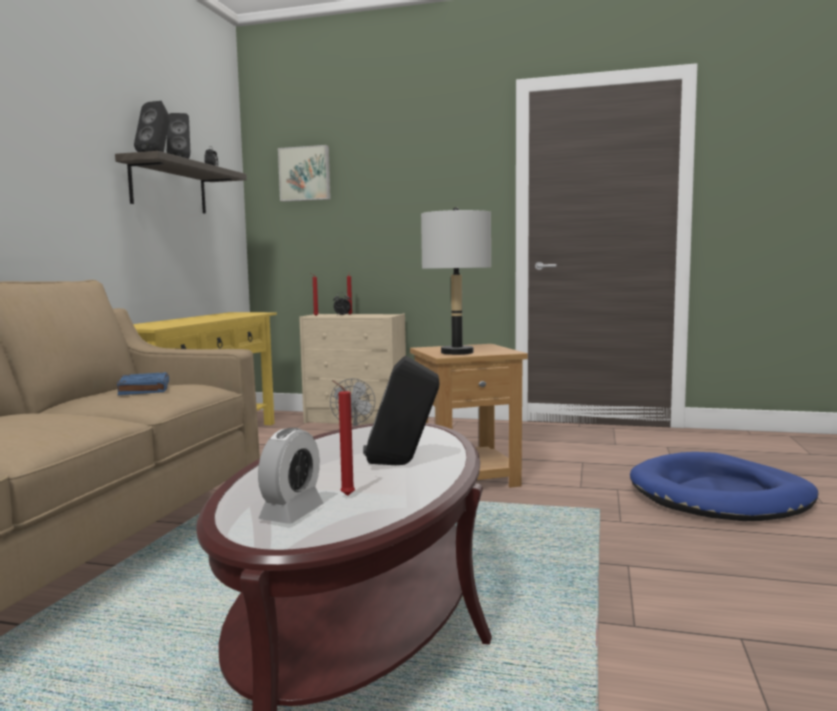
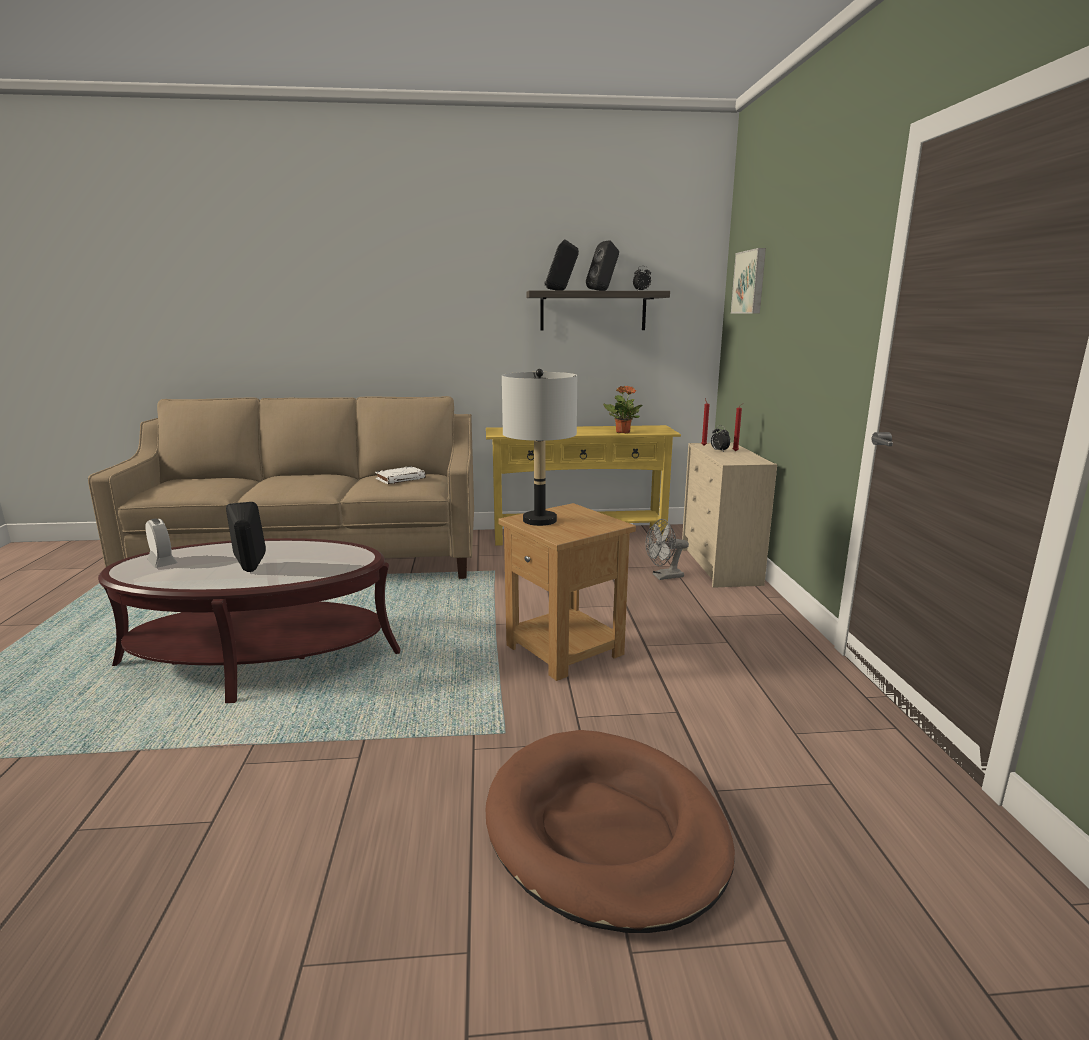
camera: 70 degrees right, 10 degrees up
blue book [117,372,169,395] -> white book [375,466,426,484]
alarm clock [258,428,323,524] -> alarm clock turned 135 degrees counterclockwise [146,518,178,568]
red candle [332,380,355,496] -> none
blue dog bed [630,452,819,521] -> brown dog bed [486,730,735,933]
none -> potted plant [603,386,642,433]

